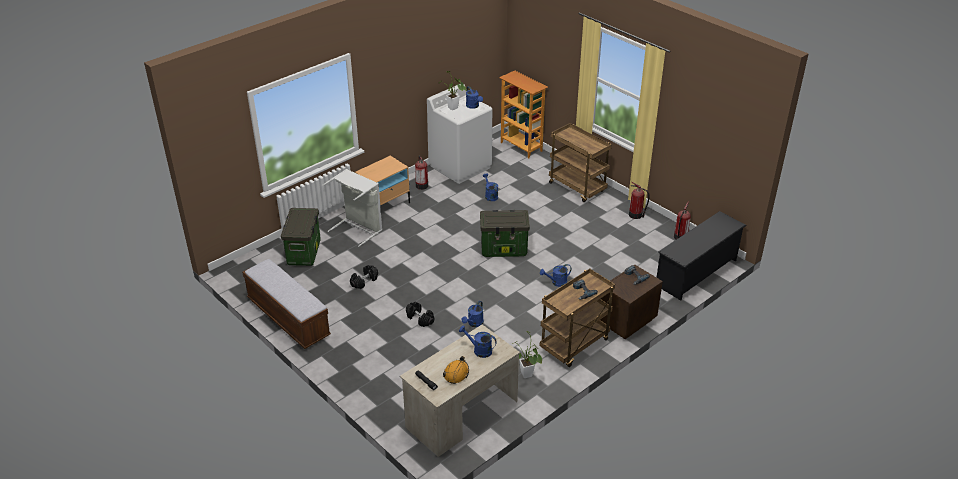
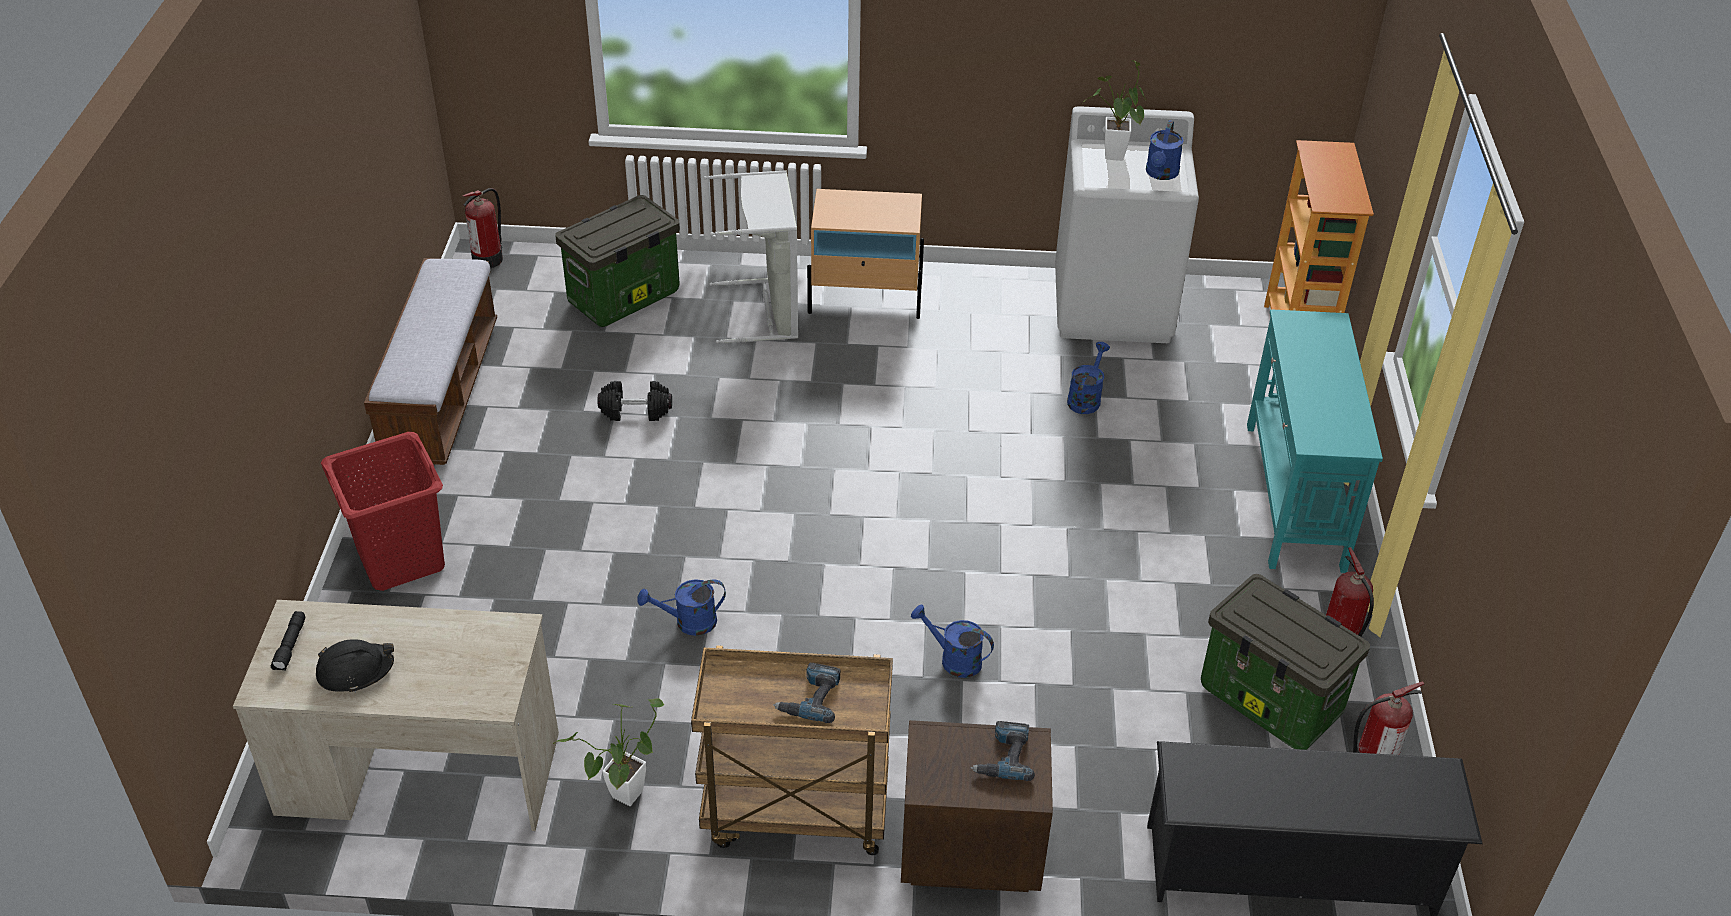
camera: 45 degrees right, 5 degrees up
black dumbbell [406,302,434,327] -> none
fire extinguisher [415,155,428,190] -> fire extinguisher moved to [463,188,503,268]
orange hard hat [443,356,469,384] -> black hard hat [316,639,394,693]
blue watering can [459,326,497,358] -> none
storage box [480,210,530,257] -> storage box moved to [1201,574,1370,750]
brown cart [549,123,612,202] -> turquoise console table [1247,309,1383,573]
none -> red laundry basket [321,432,445,591]

